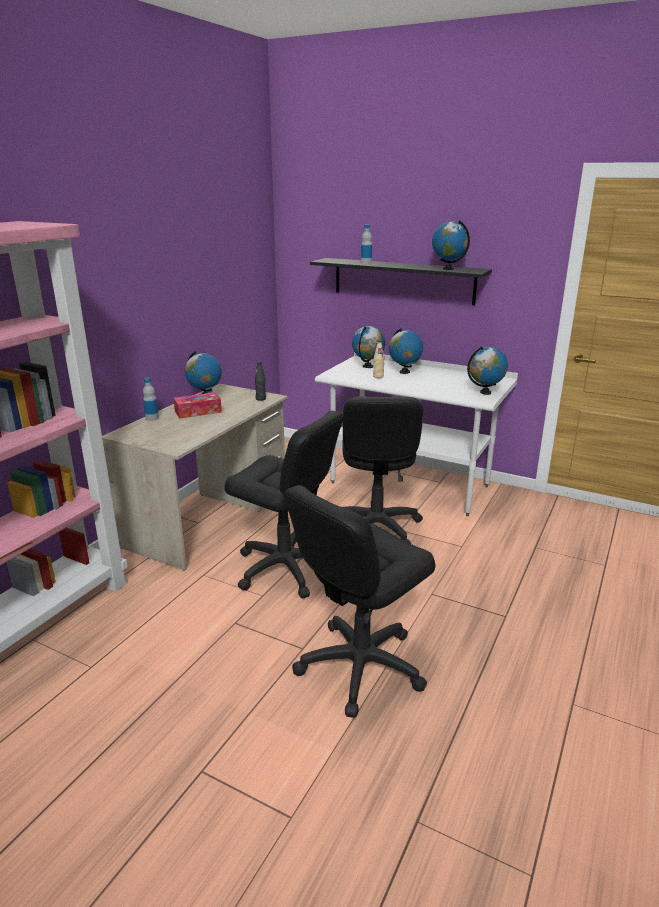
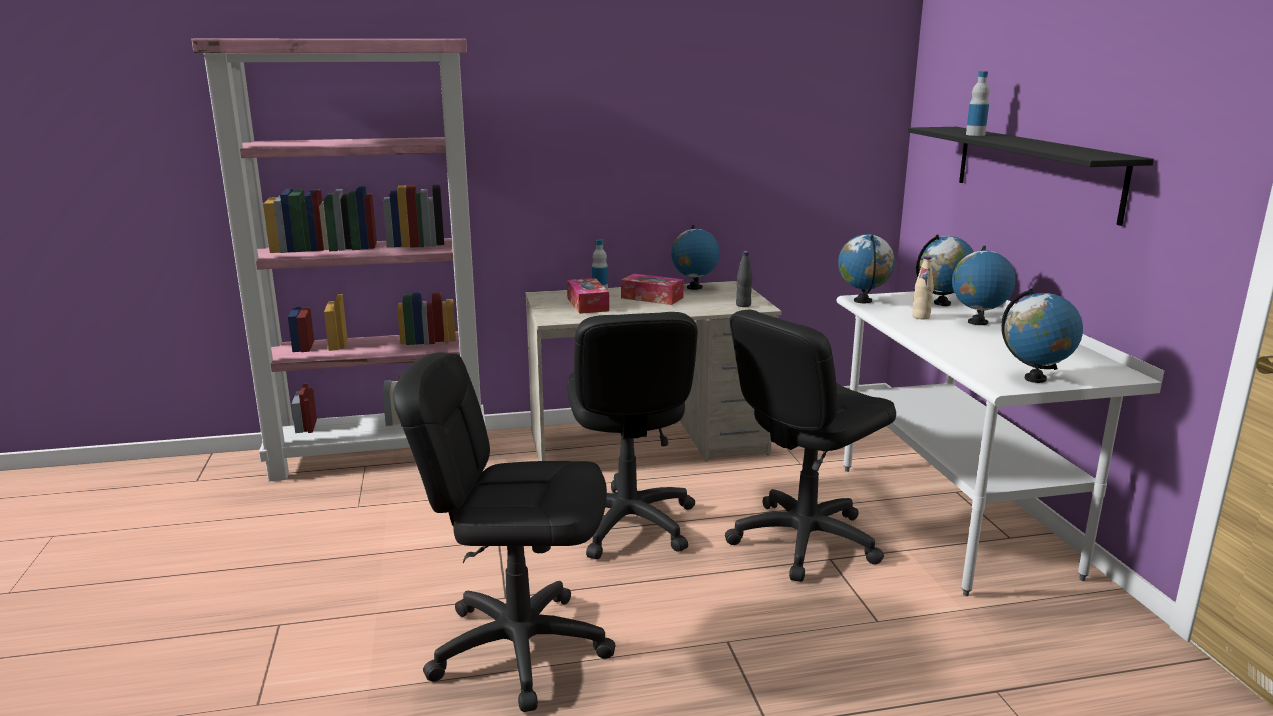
camera: 50 degrees right, 5 degrees down
globe [432,220,470,270] -> globe moved to [838,234,895,303]
none -> tissue box [567,278,609,314]

